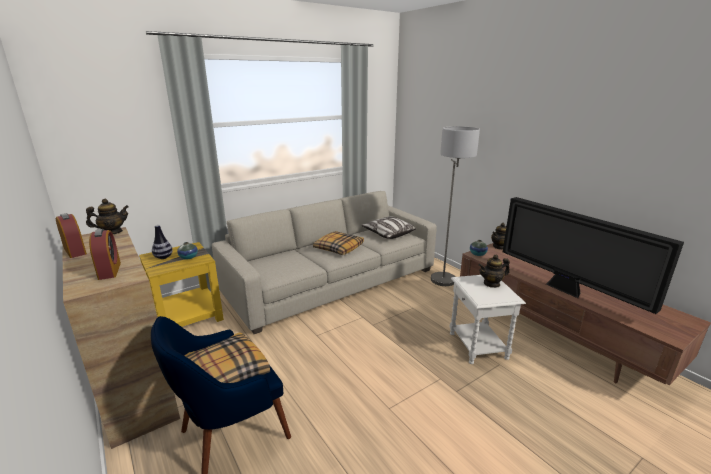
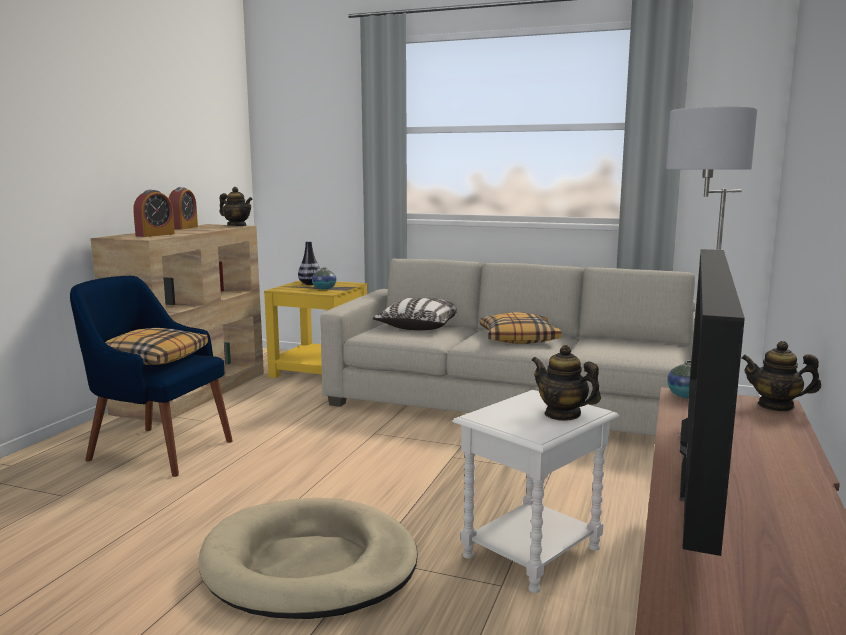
camera: 55 degrees right, 10 degrees down
pillow [362,216,417,239] -> pillow moved to [373,297,457,330]
none -> beige dog bed [198,498,418,619]

